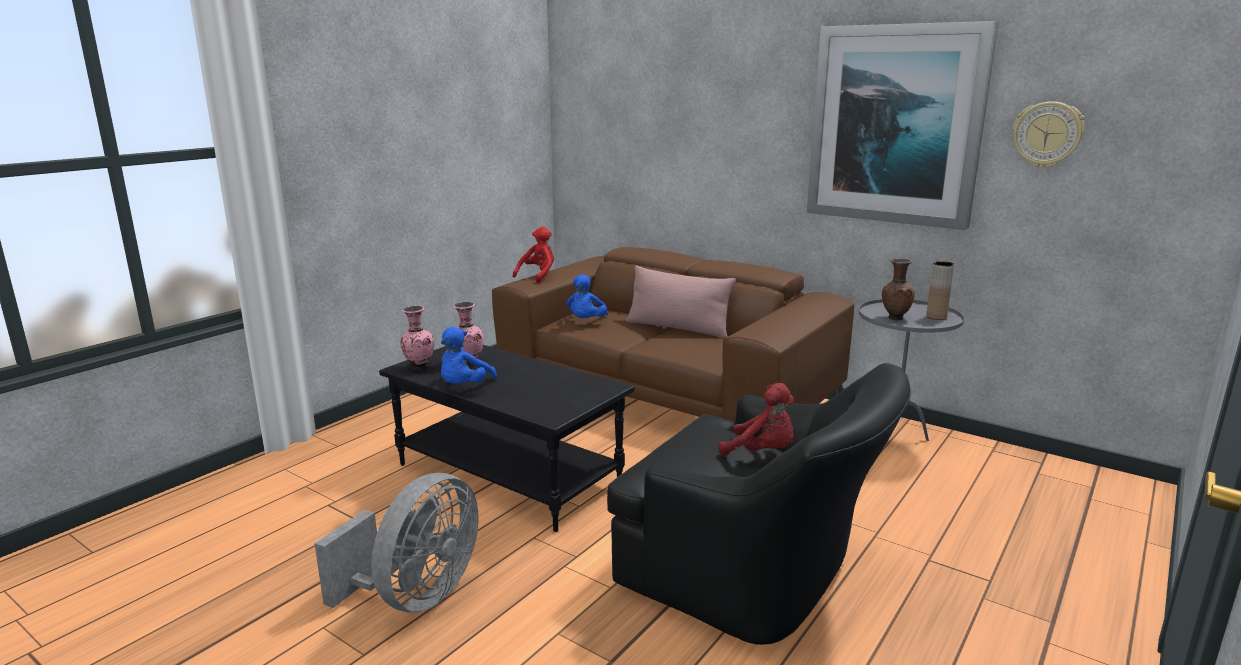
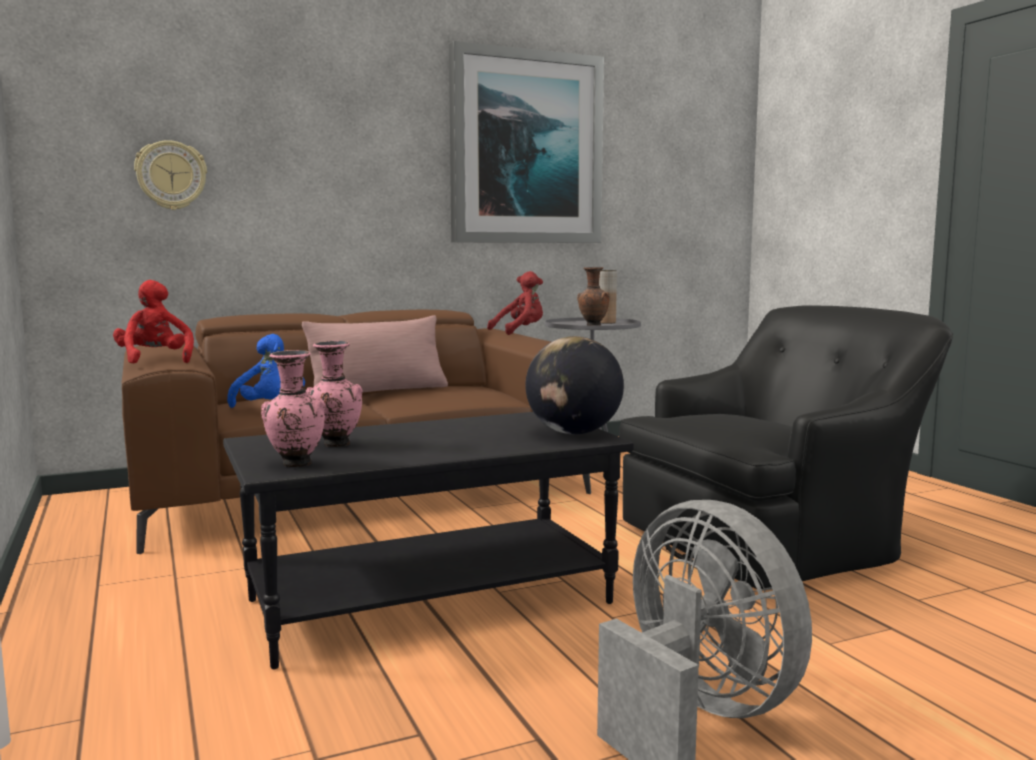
camera: 60 degrees left, 10 degrees down
blue plush toy [441,327,497,384] -> none
red plush toy [719,383,794,456] -> red plush toy moved to [487,271,543,335]
wall clock [1012,101,1085,168] -> wall clock moved to [134,140,207,210]
none -> globe [525,336,624,434]

